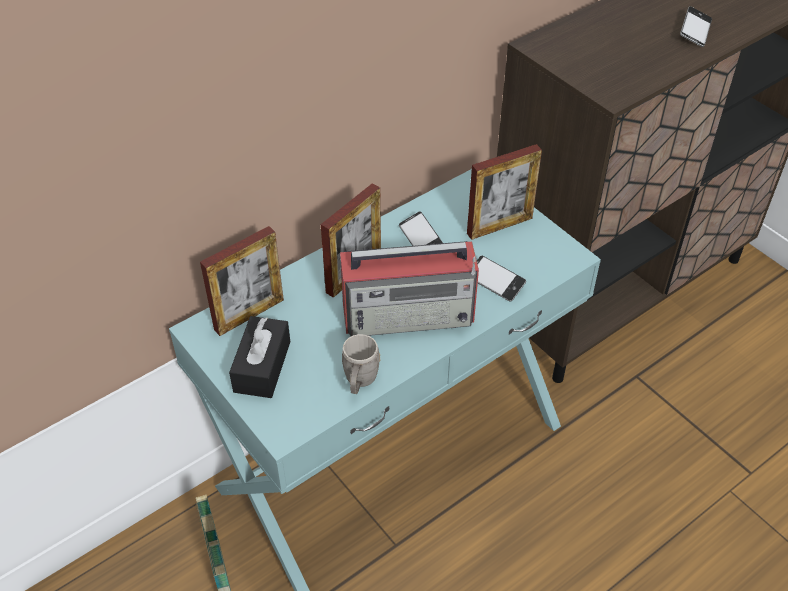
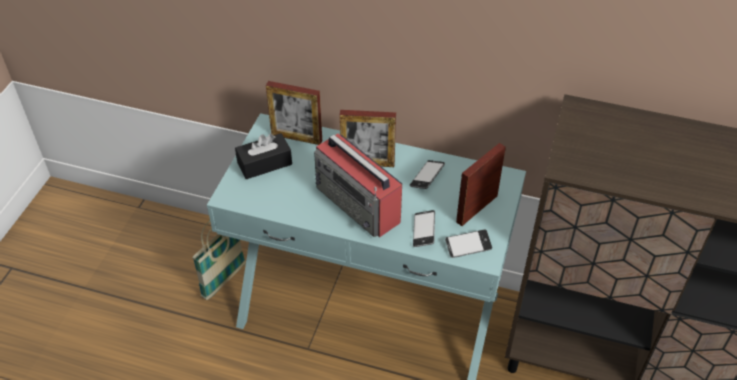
camera: 55 degrees right, 0 degrees up
grey mug [342,334,381,394] -> none
picture frame [467,144,542,240] -> picture frame turned 105 degrees clockwise [456,143,506,226]
phone [680,6,712,47] -> phone moved to [445,229,492,258]

